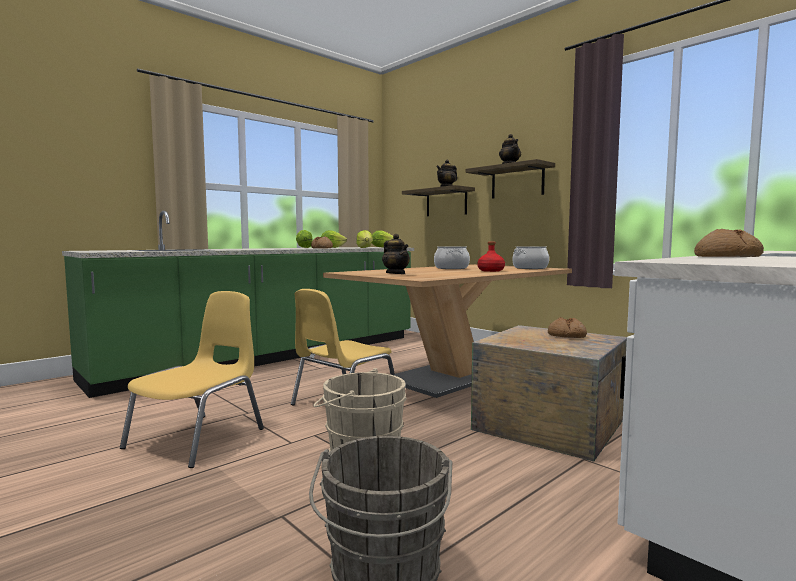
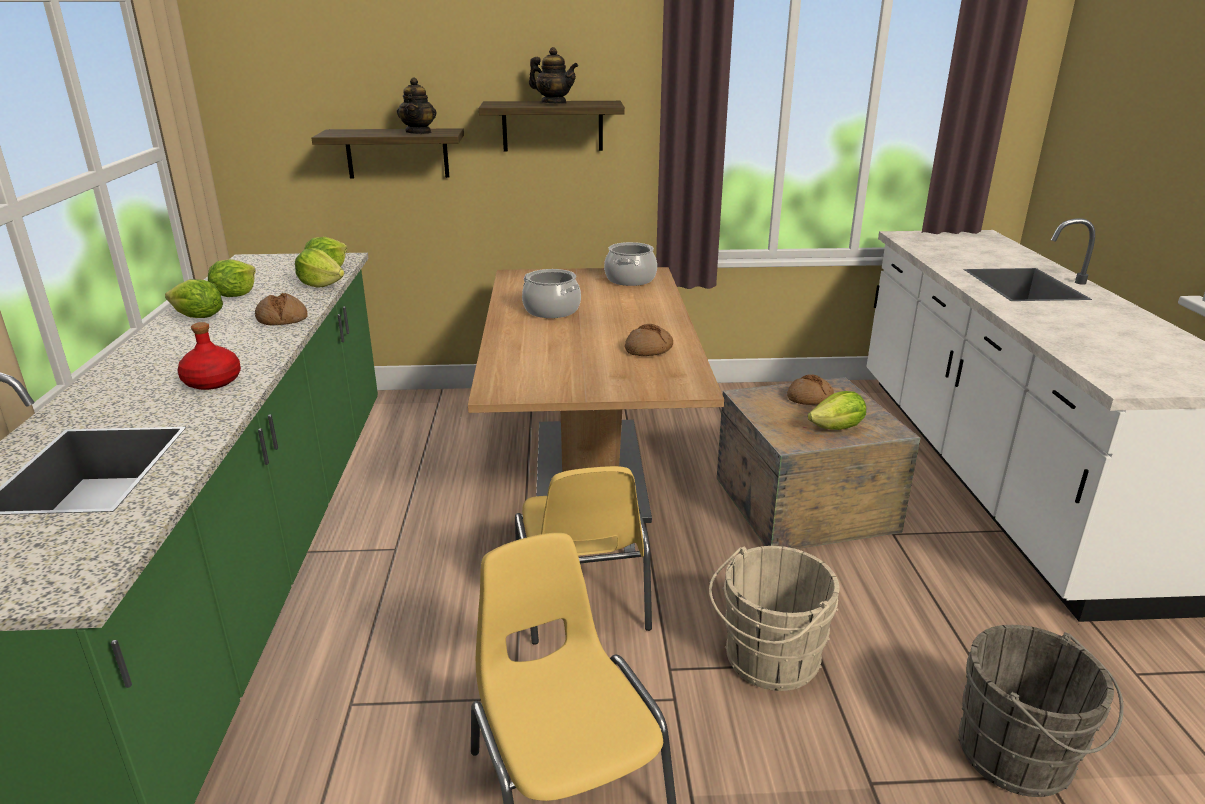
camera: 50 degrees left, 20 degrees up
teapot [382,234,410,274] -> none
red bottle [477,242,505,272] -> red bottle moved to [178,322,241,390]
bread [694,229,764,257] -> bread moved to [625,324,673,356]
none -> lettuce [808,391,866,430]

